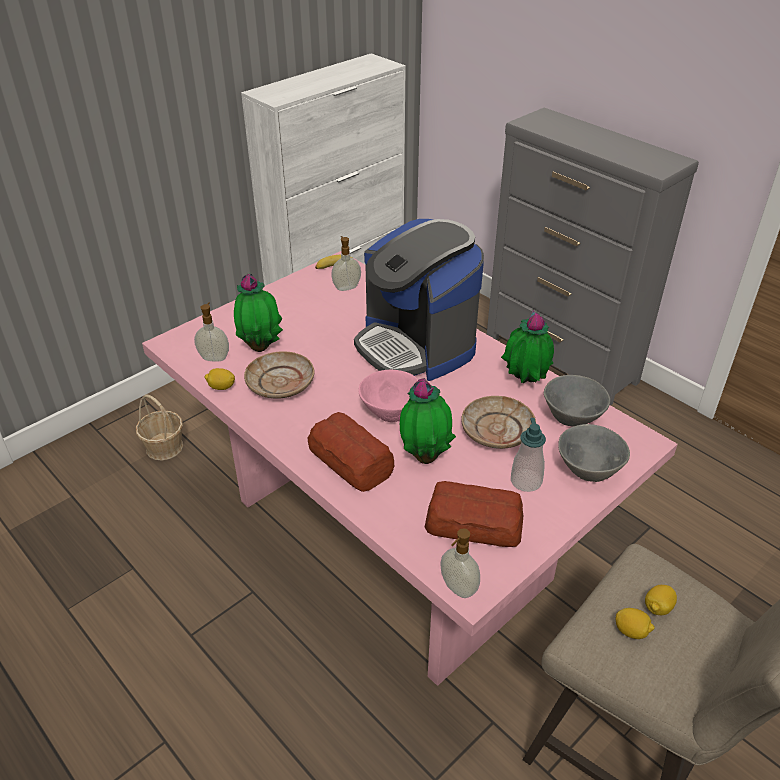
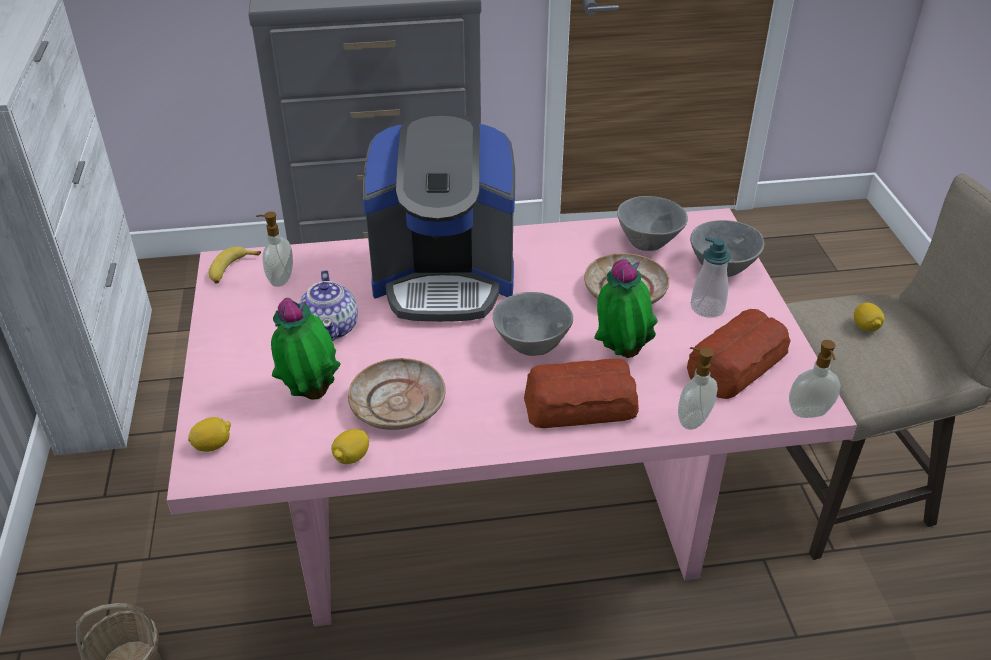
camera: 55 degrees left, 0 degrees up
soap dispenser [194,302,229,362] -> soap dispenser moved to [678,347,718,430]
pink bowl [358,370,418,422] -> grey bowl [493,292,573,356]
potted plant [501,310,554,383] -> none
lemon [615,608,655,639] -> lemon moved to [188,417,231,452]
none -> teapot [299,270,358,341]

